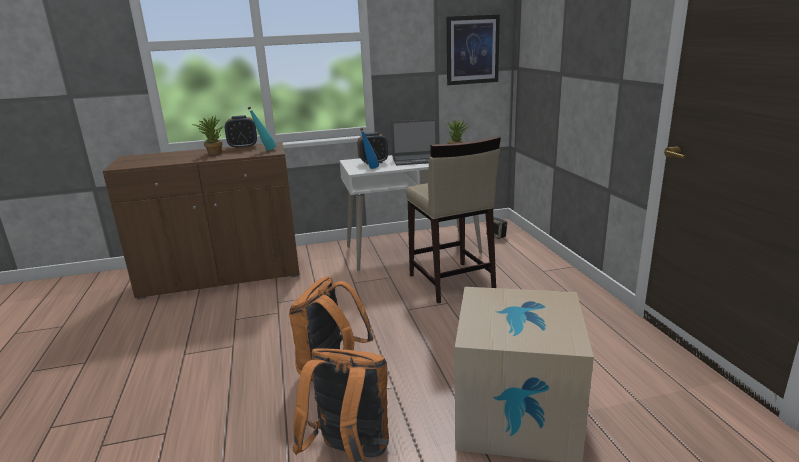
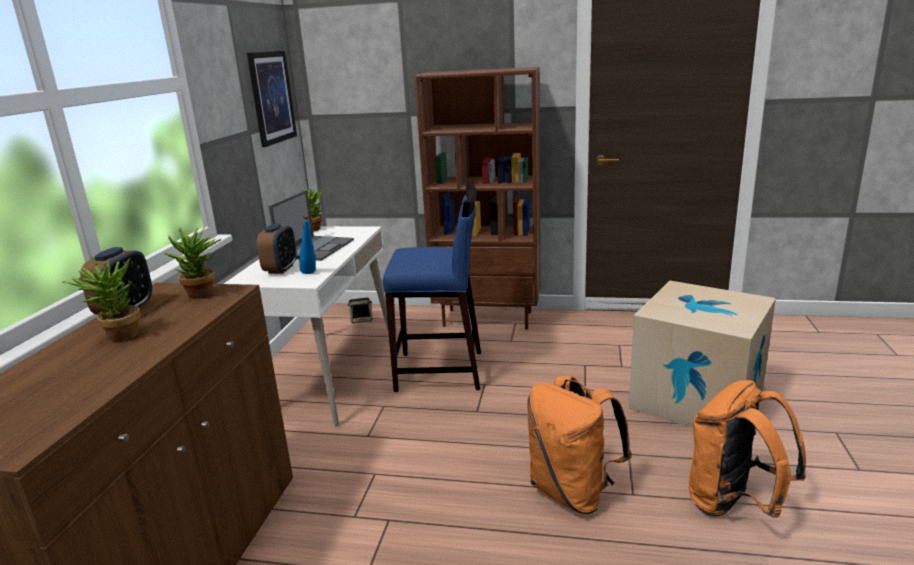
camera: 65 degrees left, 0 degrees up
turquoise bottle [248,107,277,151] -> potted plant [164,226,221,299]
beige stool [406,136,501,303] -> blue stool [383,182,481,392]
none -> brown bookcase [414,67,541,330]

